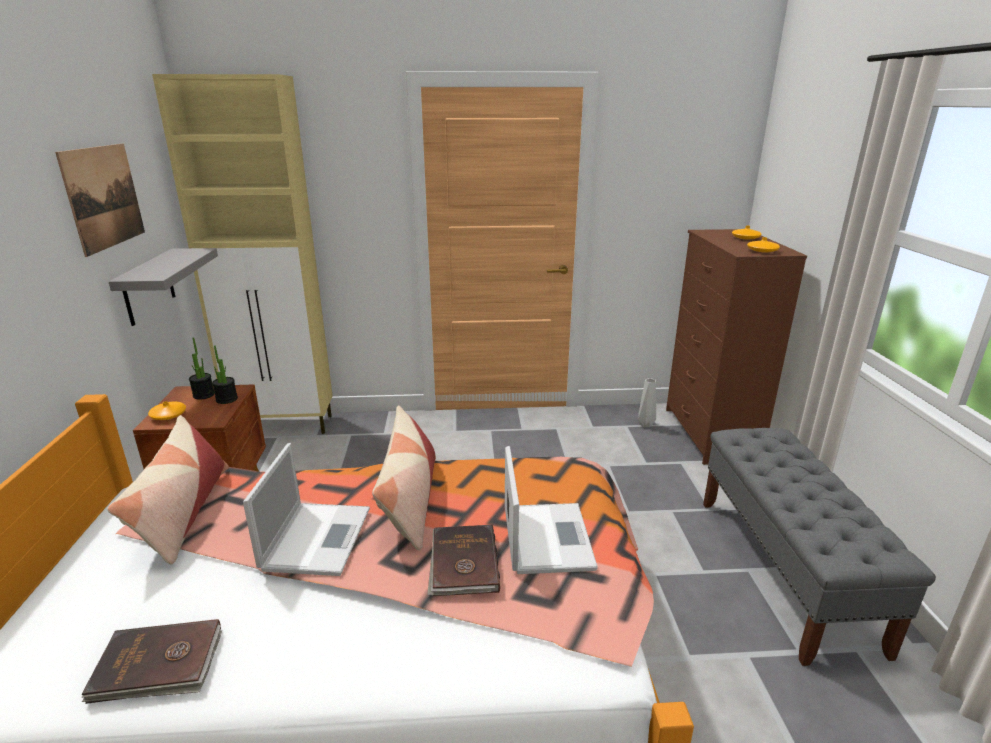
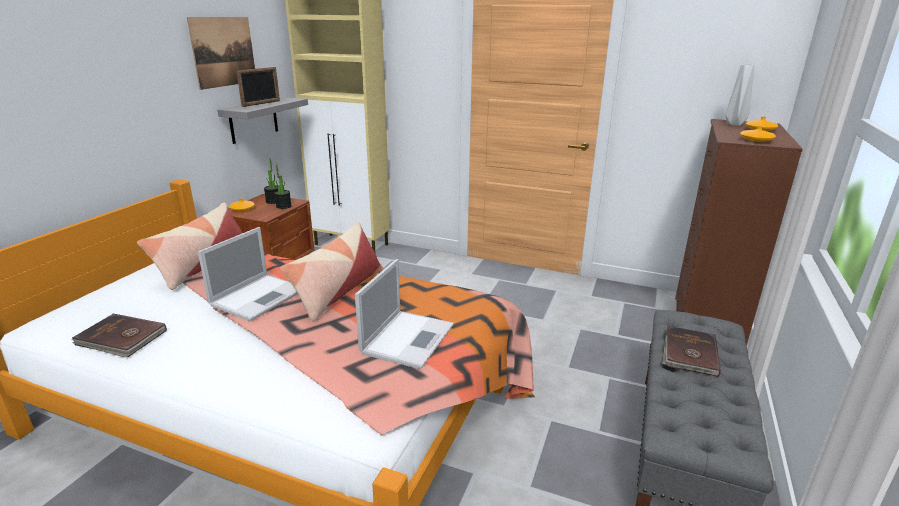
camera: 25 degrees right, 0 degrees up
brown book [427,525,500,596] -> brown book moved to [662,326,721,377]
grey vase [638,378,656,427] -> grey vase moved to [725,64,755,126]
none -> picture frame [236,67,280,107]

